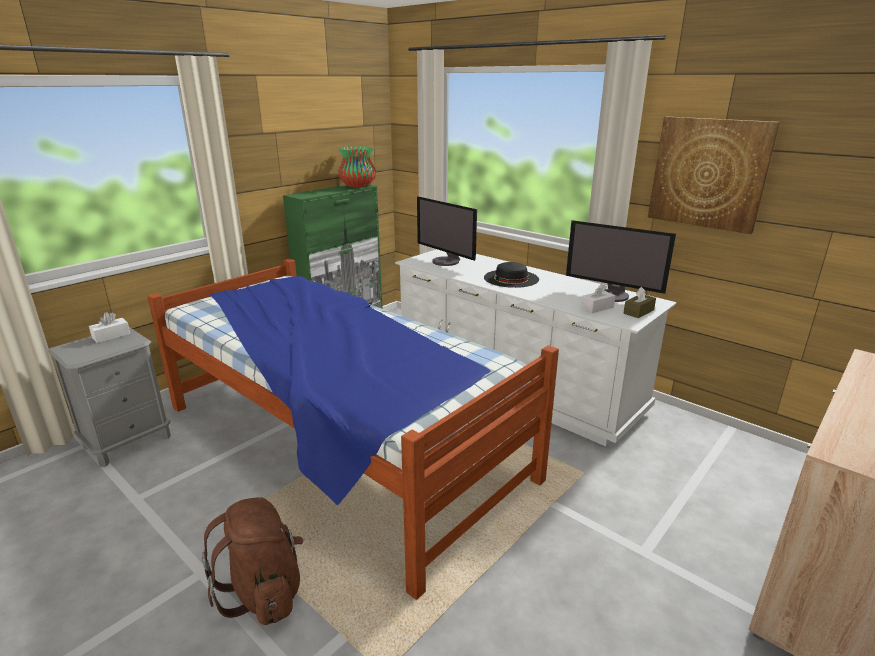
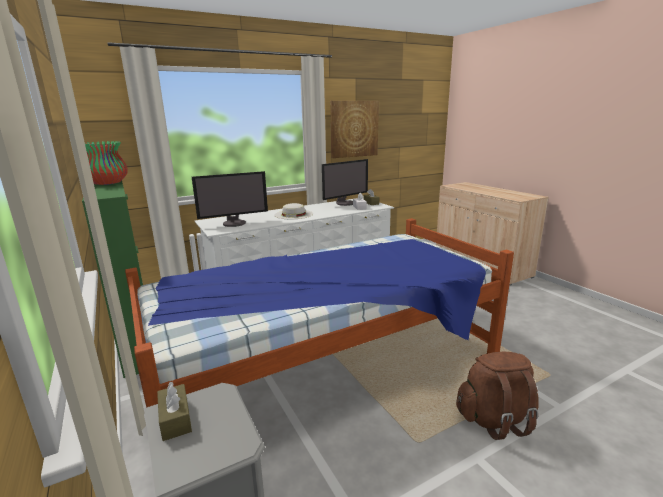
camera: 70 degrees left, 5 degrees down
white tissue box [89,312,130,343] -> brown tissue box [157,382,192,441]
black hat [484,262,539,288] -> white hat [274,203,313,219]

